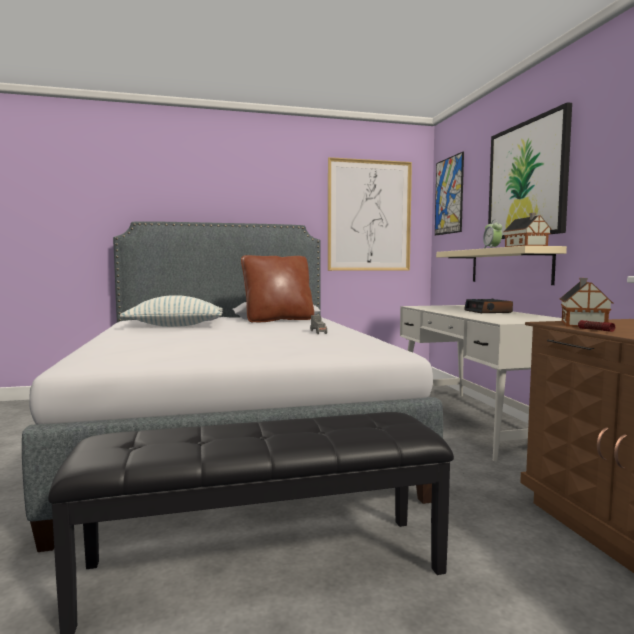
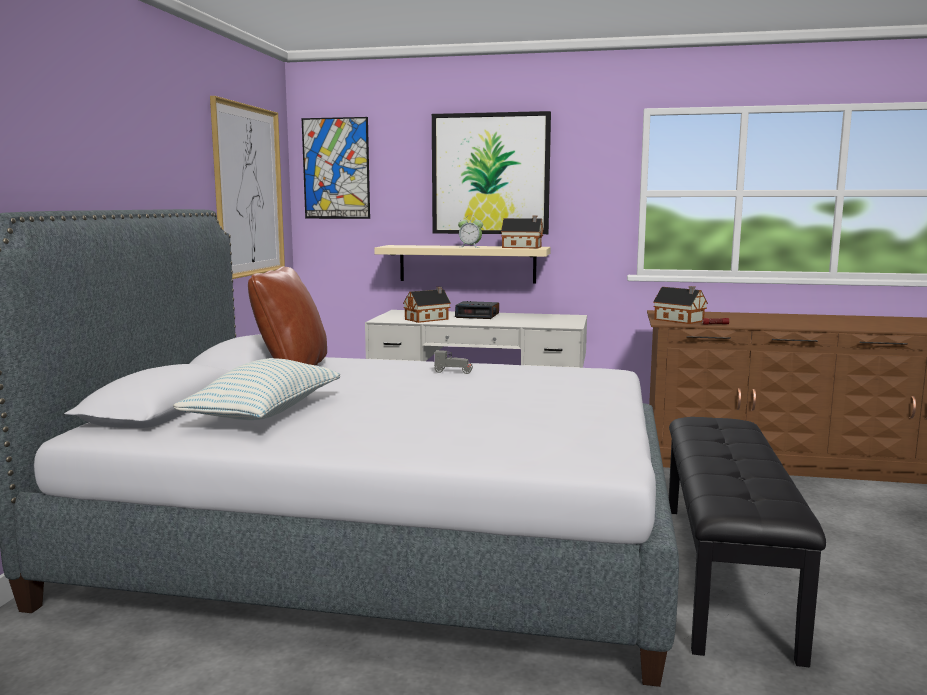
camera: 65 degrees left, 5 degrees up
none -> toy house [403,287,451,323]

